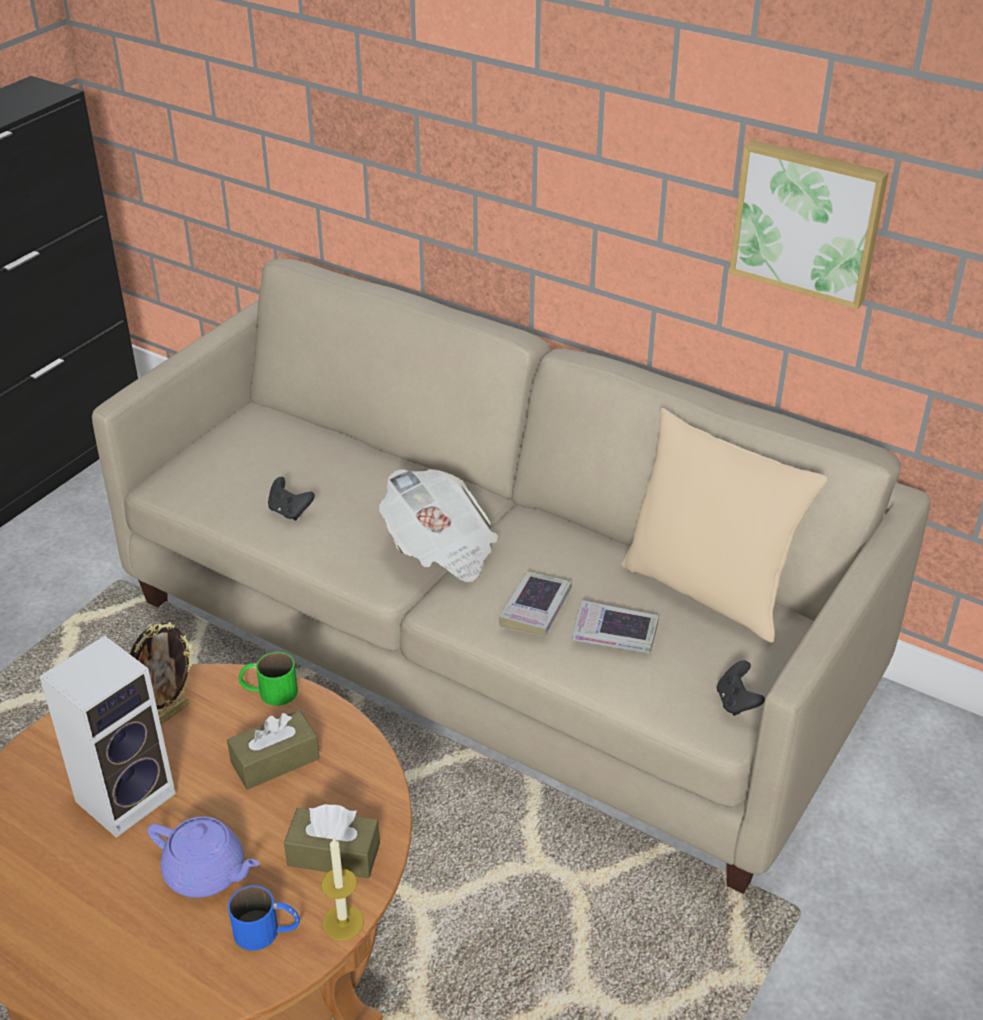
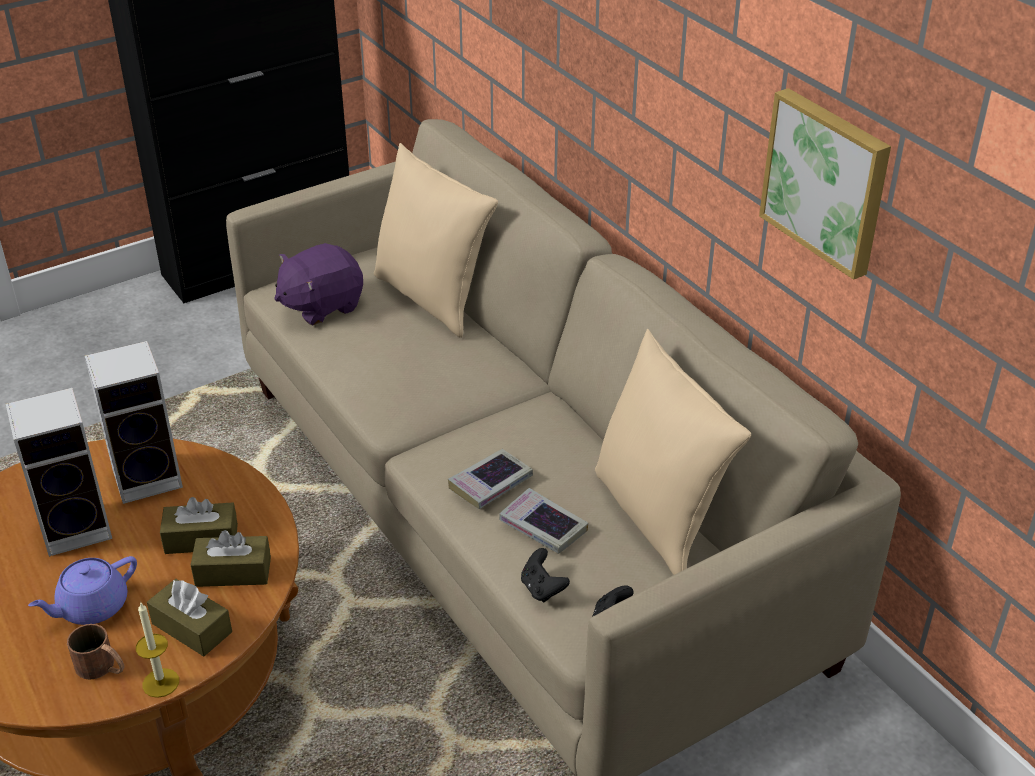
camera: 25 degrees right, 0 degrees up
picture frame [130,622,195,724] -> speaker [85,341,183,504]
purple teapot [147,816,260,898] -> purple teapot turned 90 degrees clockwise [28,556,137,625]
blue mug [228,885,300,951] -> brown mug [67,624,125,680]
green mug [239,652,298,706] -> none
black game controller [268,477,315,521] -> black game controller moved to [521,548,570,602]
newspaper [379,469,498,582] -> none
none -> brown tissue box [191,530,271,587]
none -> purple plush toy [274,243,363,325]
none -> beige pillow [374,143,498,338]

